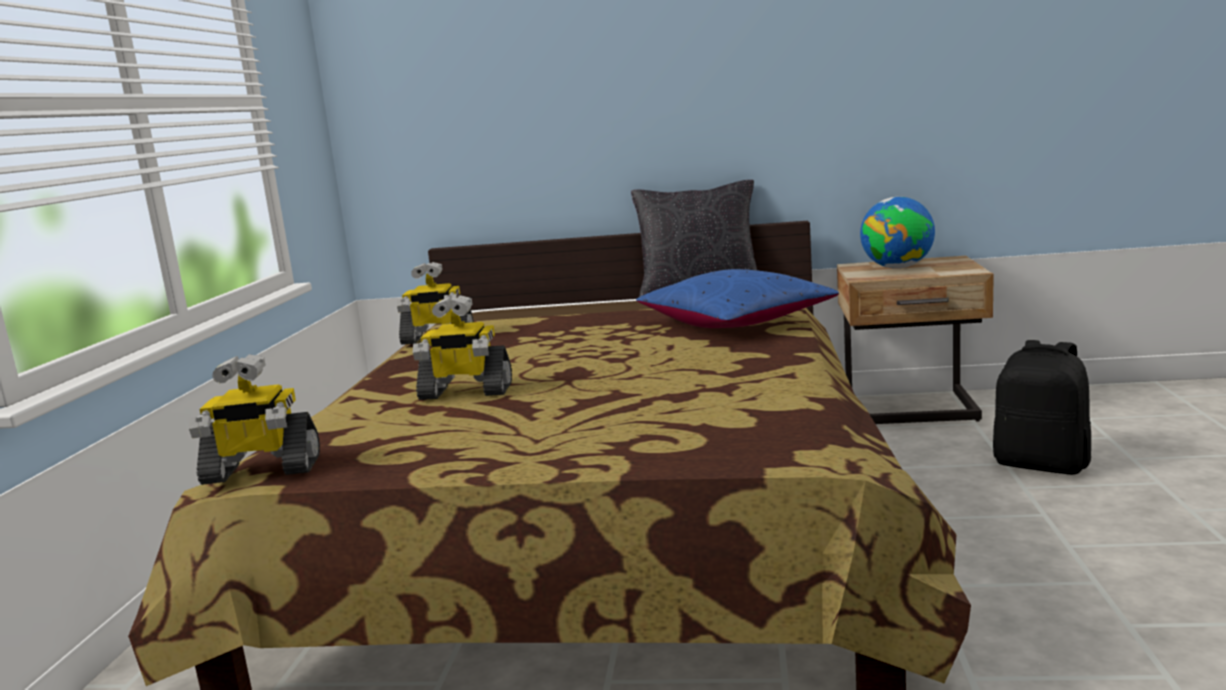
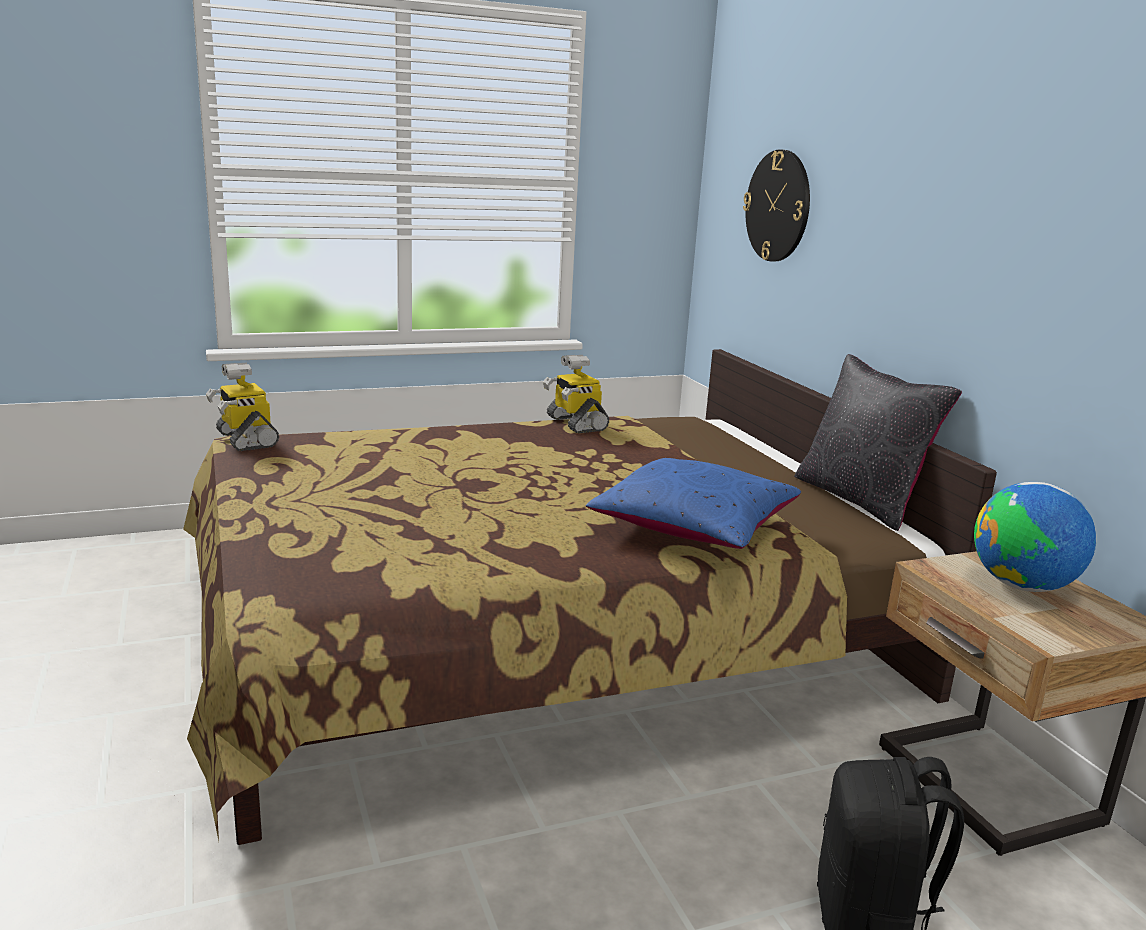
camera: 60 degrees right, 5 degrees up
toy robot [413,295,512,400] -> none
none -> wall clock [743,150,810,261]

